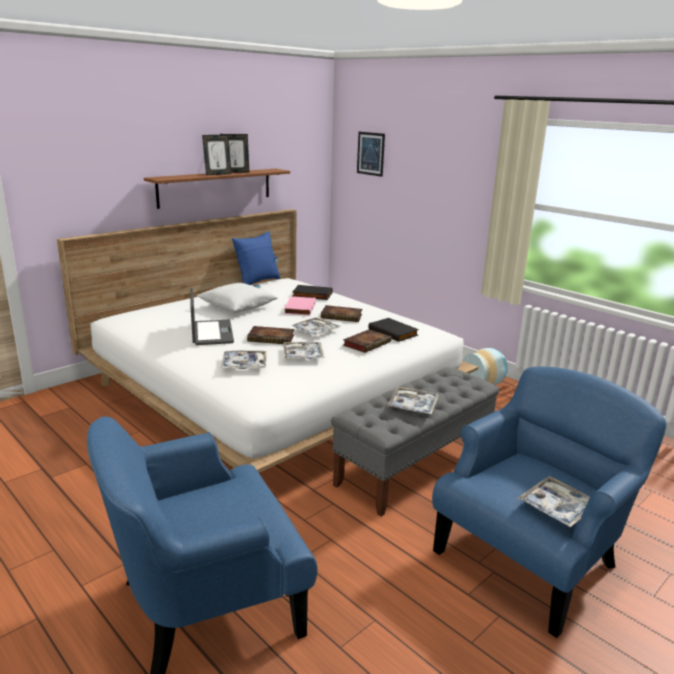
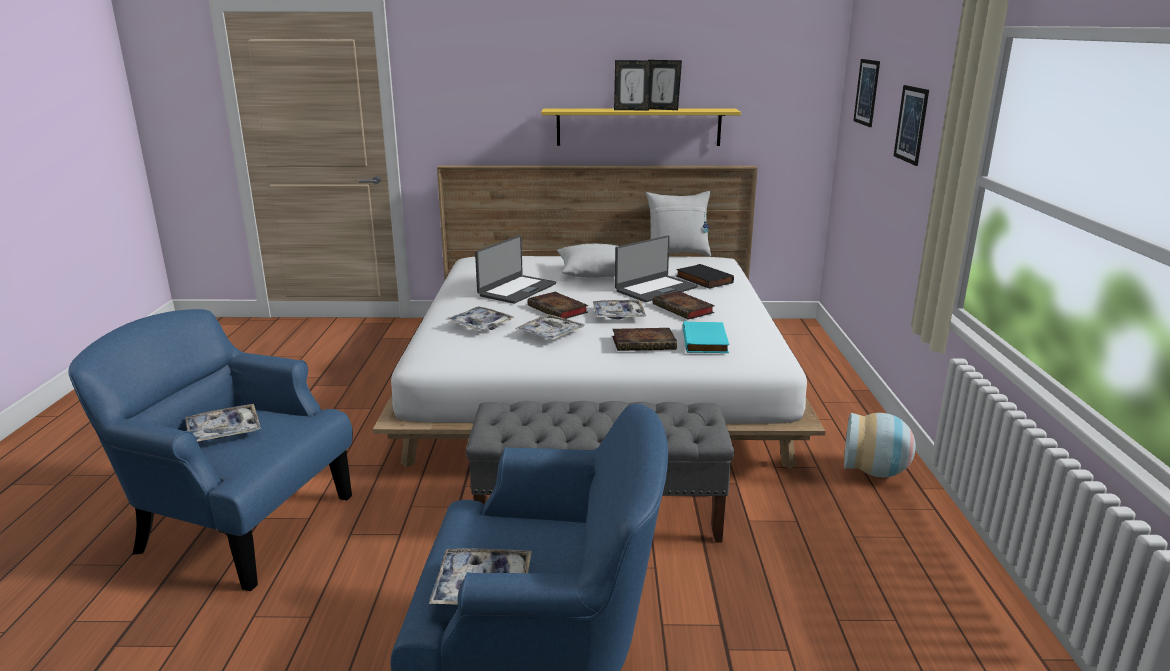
camera: 45 degrees right, 0 degrees up
brown shelf [144,169,290,209] -> yellow shelf [541,108,741,146]
blue pillow [232,231,280,285] -> grey pillow [646,191,711,257]
pink book [284,296,316,316] -> laptop [615,235,698,302]
black book [369,318,419,342] -> turquoise book [683,321,729,353]
tray [388,387,439,415] -> tray moved to [185,404,261,442]
none -> picture [894,85,929,166]

